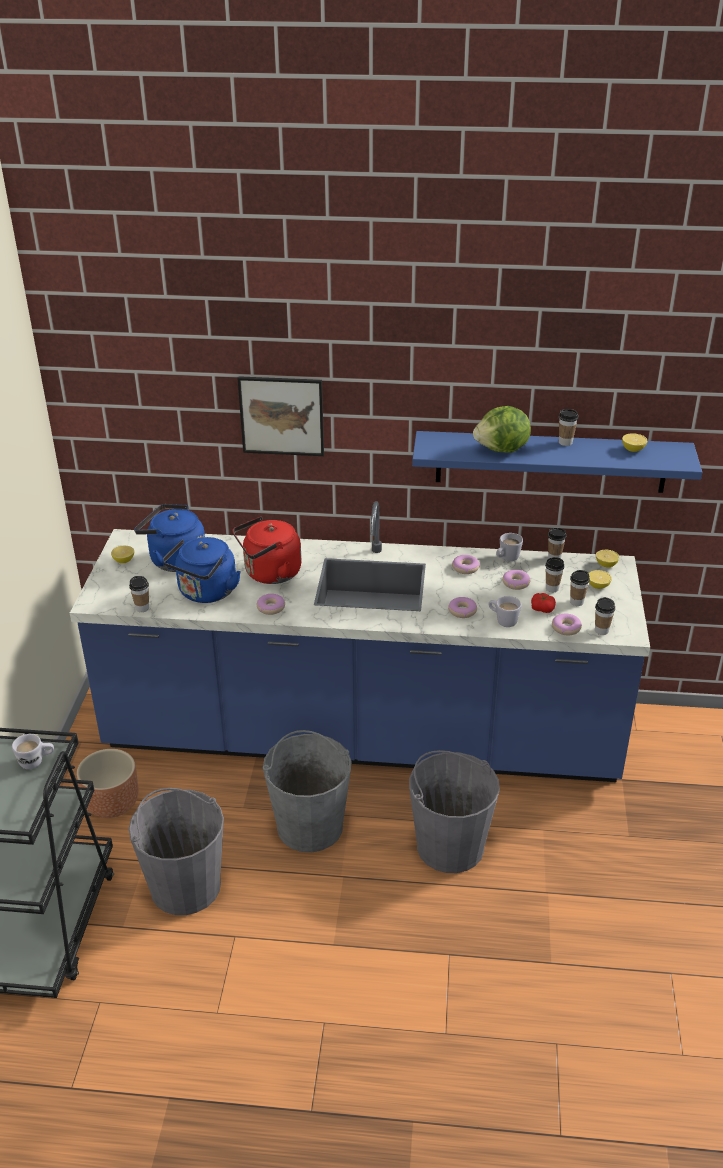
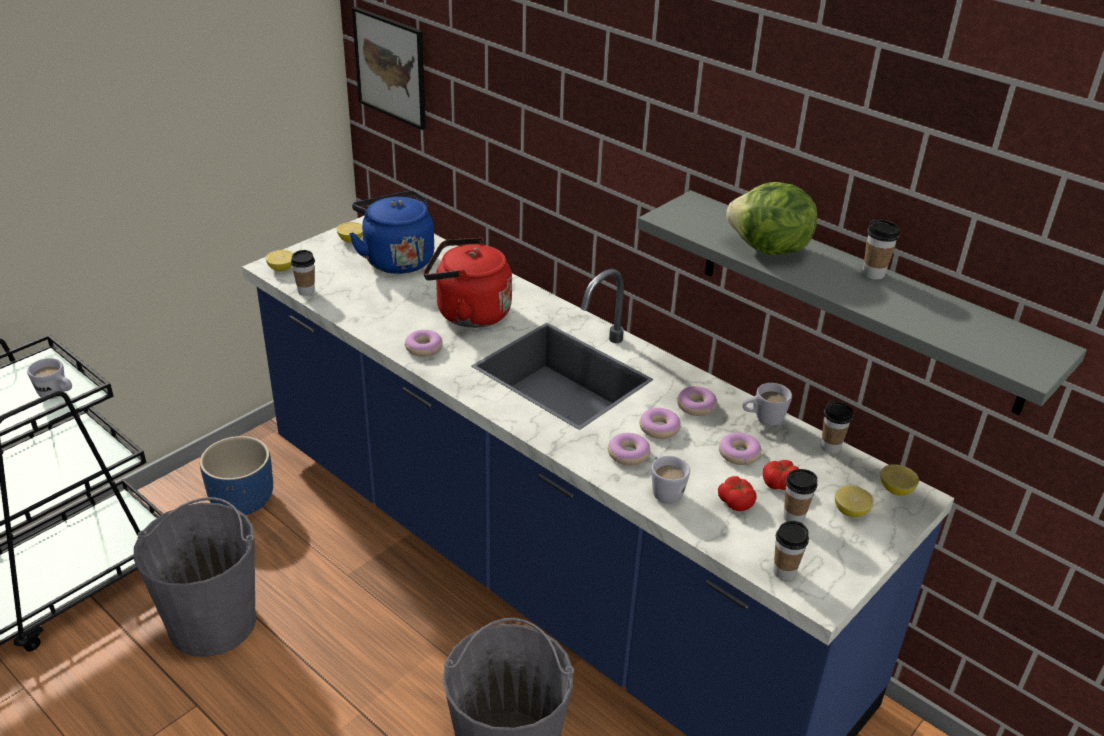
camera: 35 degrees right, 0 degrees up
brown planter [77,749,138,818] -> blue planter [200,436,273,515]
blue kettle [163,537,241,603] -> none
picture [238,376,324,456] -> picture moved to [352,7,426,130]
grey bucket [263,730,352,852] -> none
blue shelf [412,431,702,493] -> grey shelf [638,190,1087,415]
cup [545,557,564,592] -> tomato [763,460,799,490]
donut [552,614,582,636] -> donut moved to [639,408,681,439]
lemon [622,433,647,452] -> lemon moved to [266,250,294,272]

